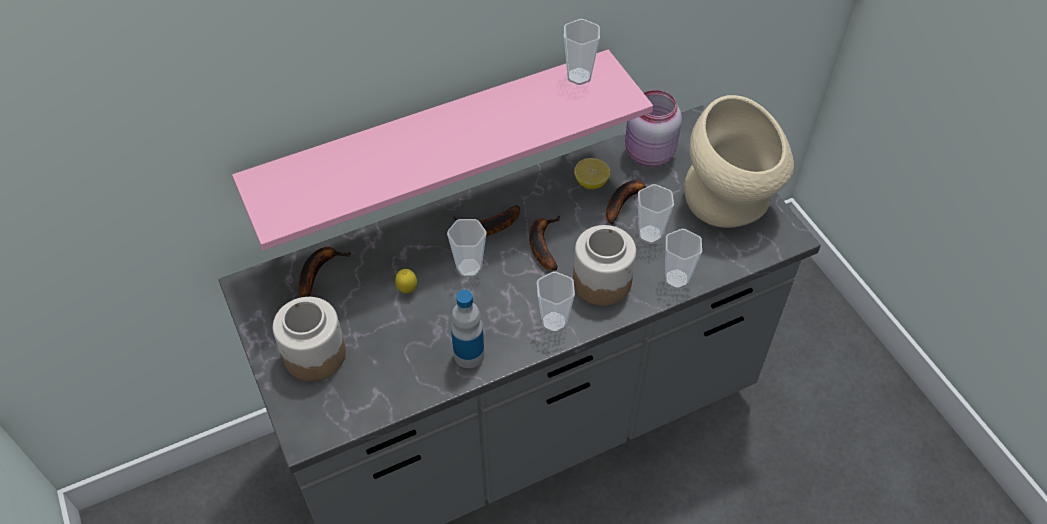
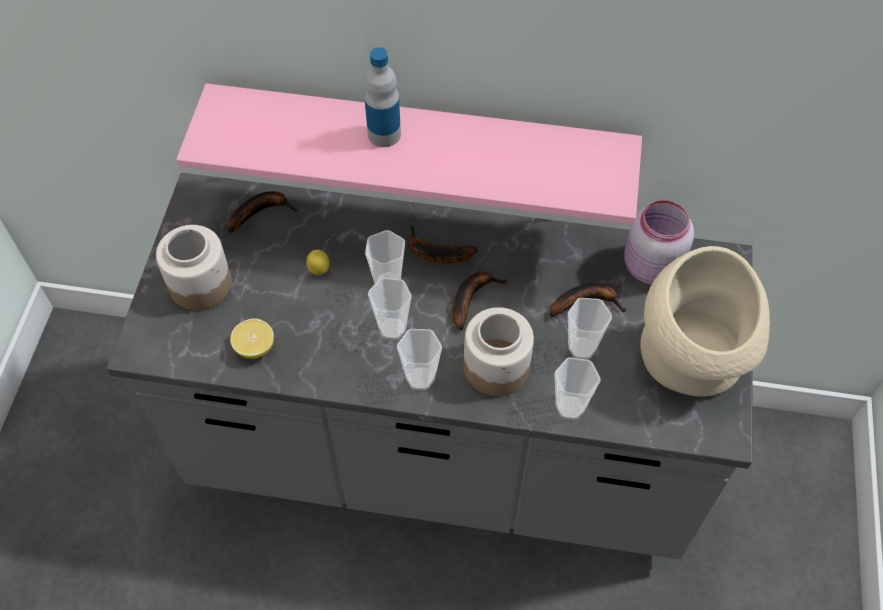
camera: 35 degrees right, 5 degrees up
bottle [451,290,485,368] -> bottle moved to [364,47,401,147]
cup [564,19,600,85] -> cup moved to [368,278,412,340]
lemon [574,158,611,189] -> lemon moved to [230,319,274,359]

